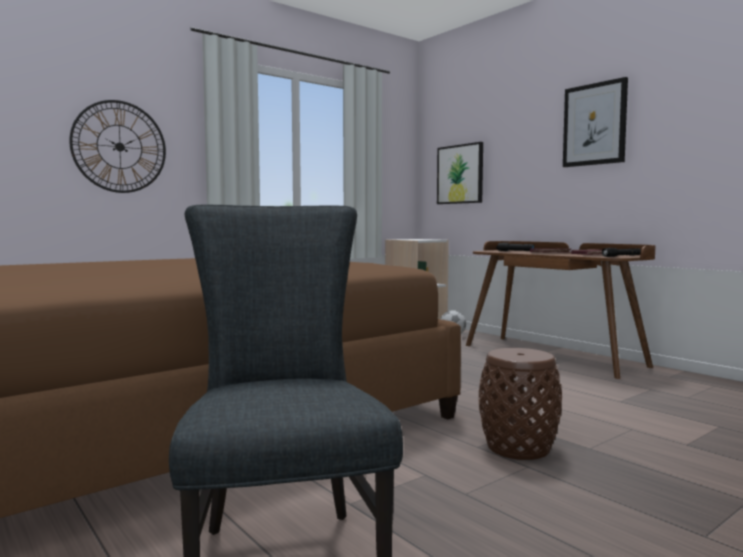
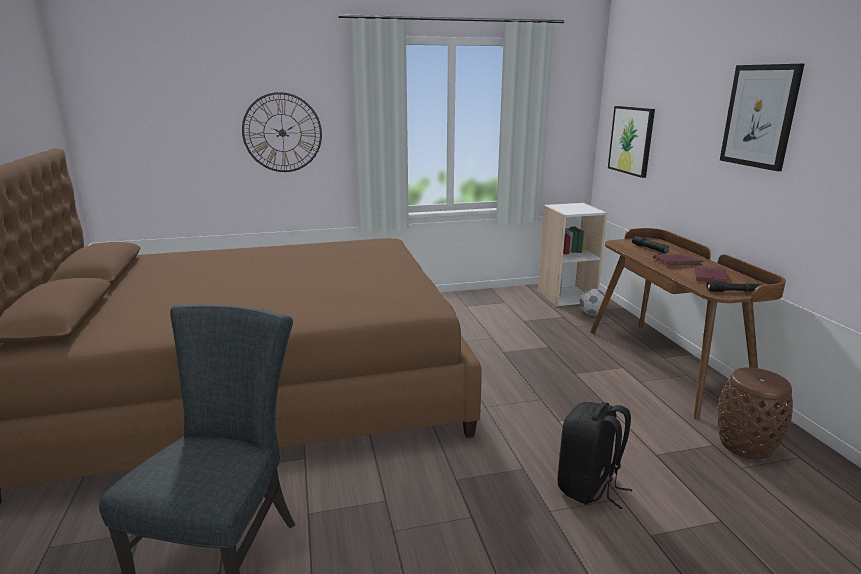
camera: 25 degrees right, 15 degrees up
brown stool [479,348,562,460] -> brown stool moved to [717,367,793,459]
none -> black backpack [558,402,632,509]

